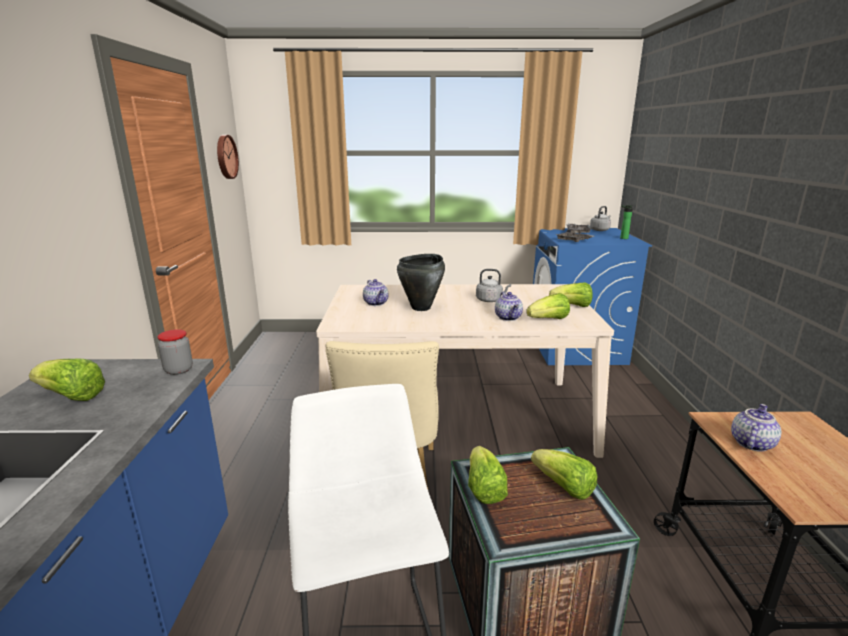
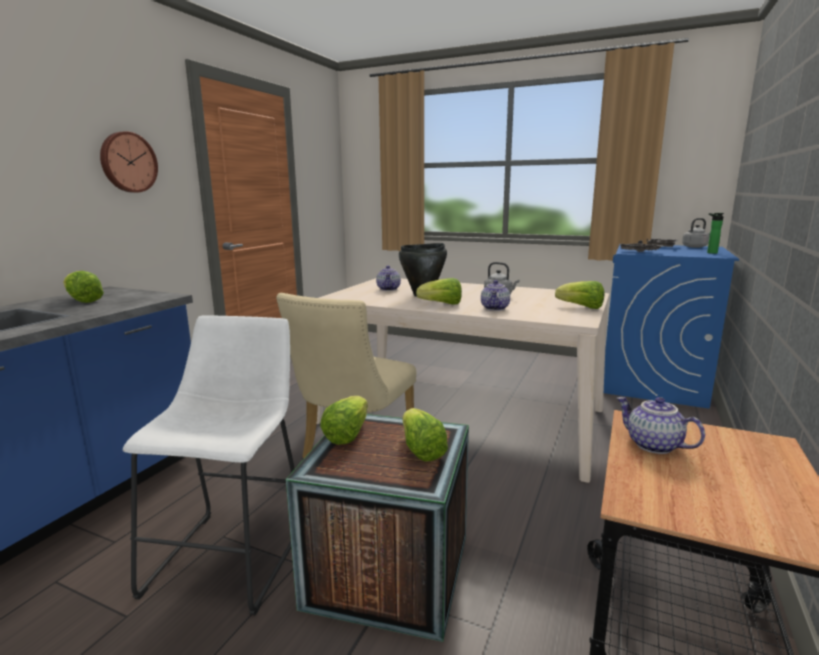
camera: 25 degrees right, 5 degrees down
jar [157,329,193,375] -> none
wall clock [217,135,239,179] -> wall clock moved to [100,131,158,193]
lettuce [526,293,570,319] -> lettuce moved to [416,278,462,305]
teapot [731,404,781,451] -> teapot turned 105 degrees counterclockwise [617,397,705,454]

